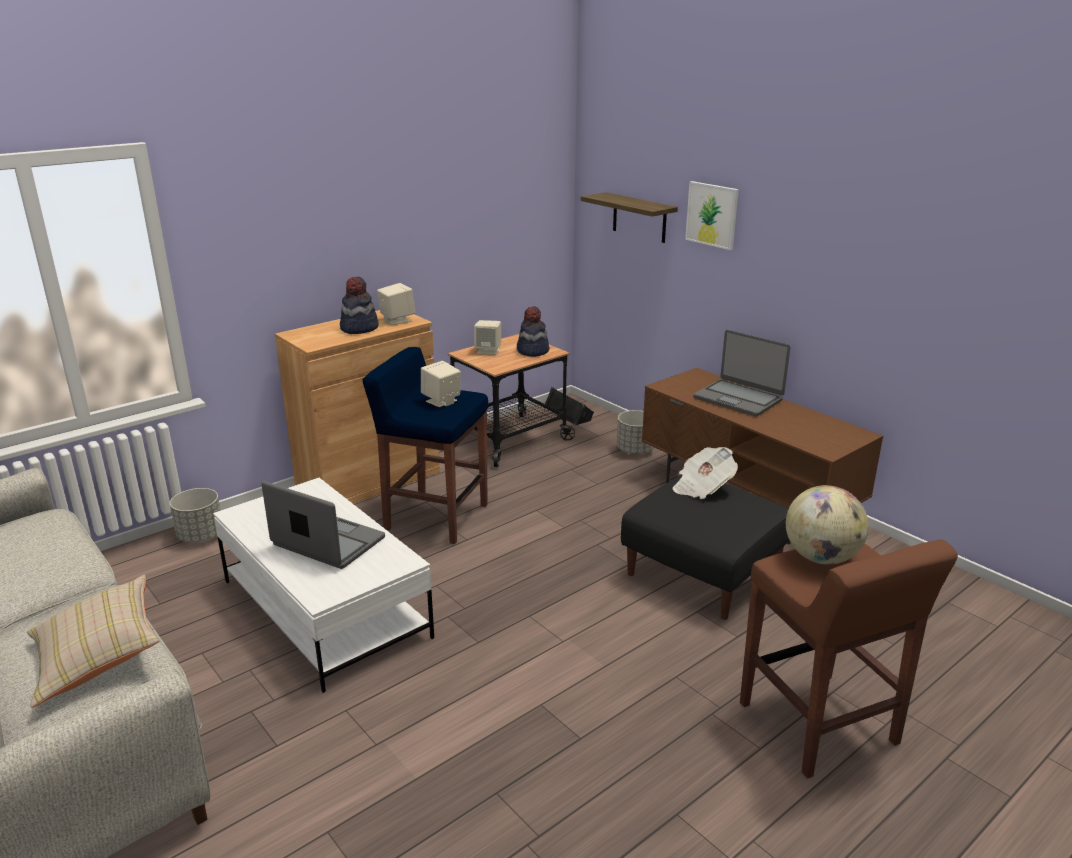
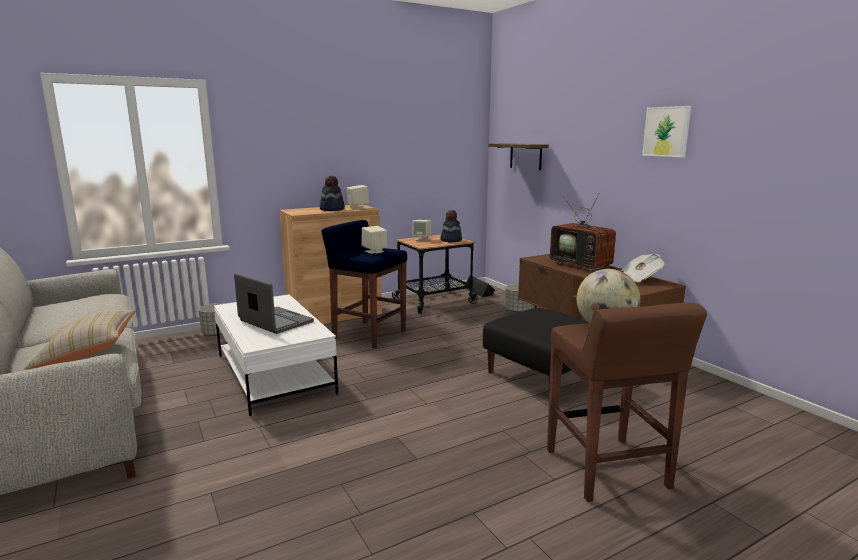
camera: 10 degrees right, 10 degrees down
newspaper [672,447,738,499] -> newspaper moved to [621,254,665,283]
picture [685,181,739,250] -> picture moved to [642,106,691,157]
laptop [693,330,790,417] -> television [550,193,617,271]

